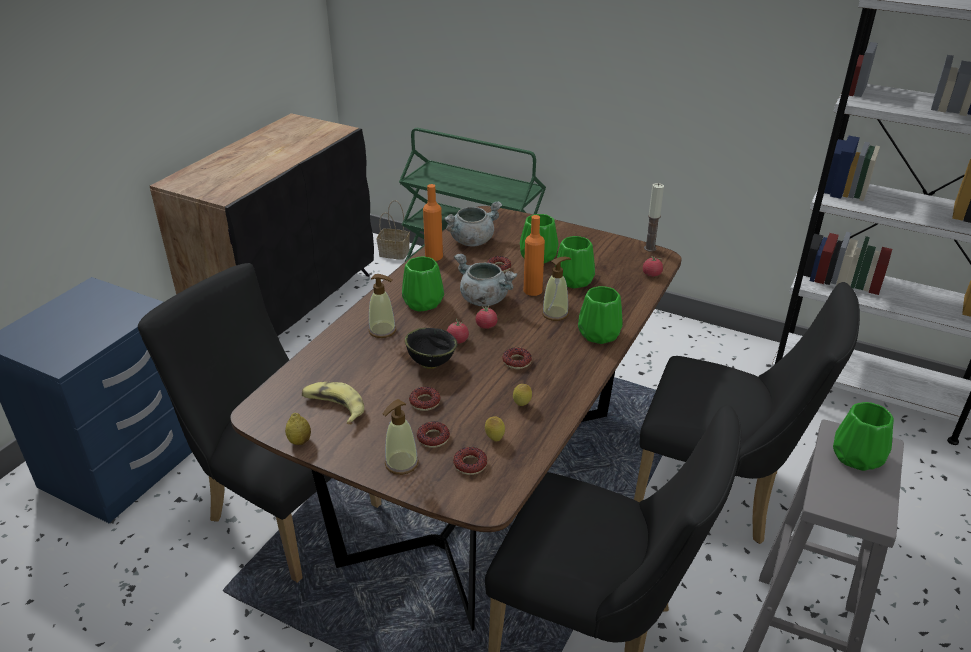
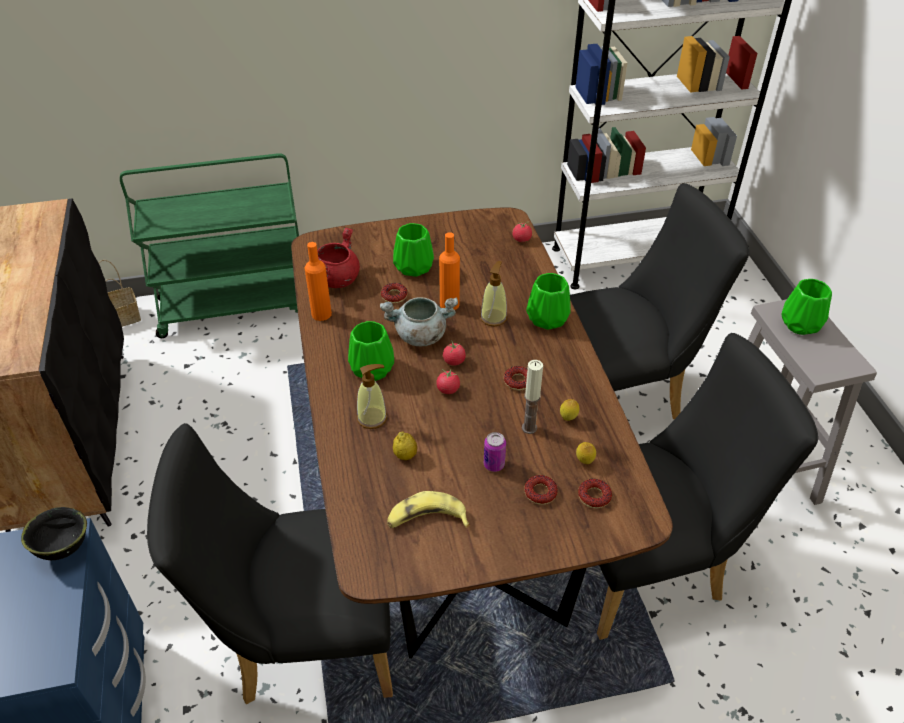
camera: 40 degrees left, 10 degrees up
lemon [285,413,311,445] -> lemon moved to [393,431,417,460]
soap dispenser [383,399,419,475] -> none
black bowl [405,328,458,369] -> black bowl moved to [21,507,87,560]
donut [409,387,441,411] -> can [484,432,506,472]
grey cooking pot [444,201,502,246] -> red cooking pot [317,227,360,288]
green vase [555,236,595,288] -> none
candle [644,183,664,252] -> candle moved to [522,360,543,434]

